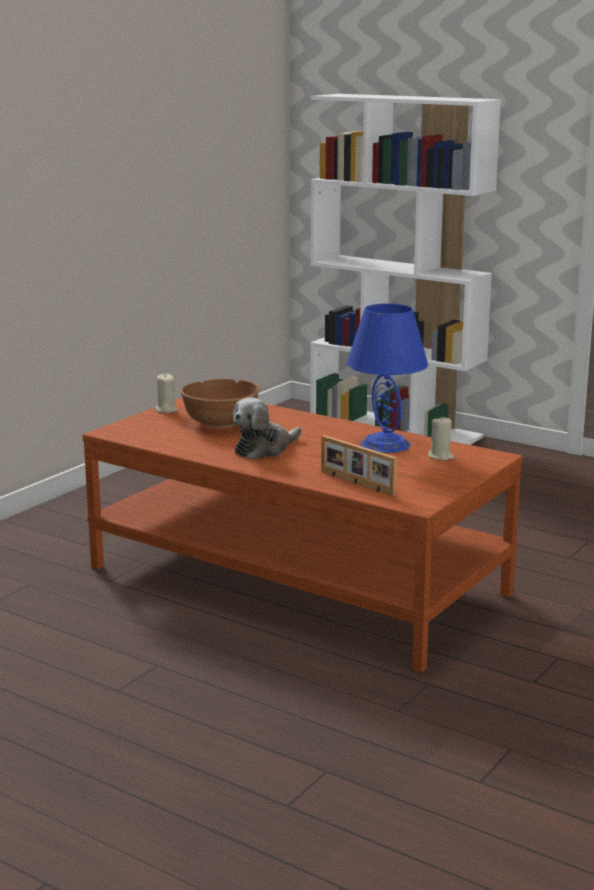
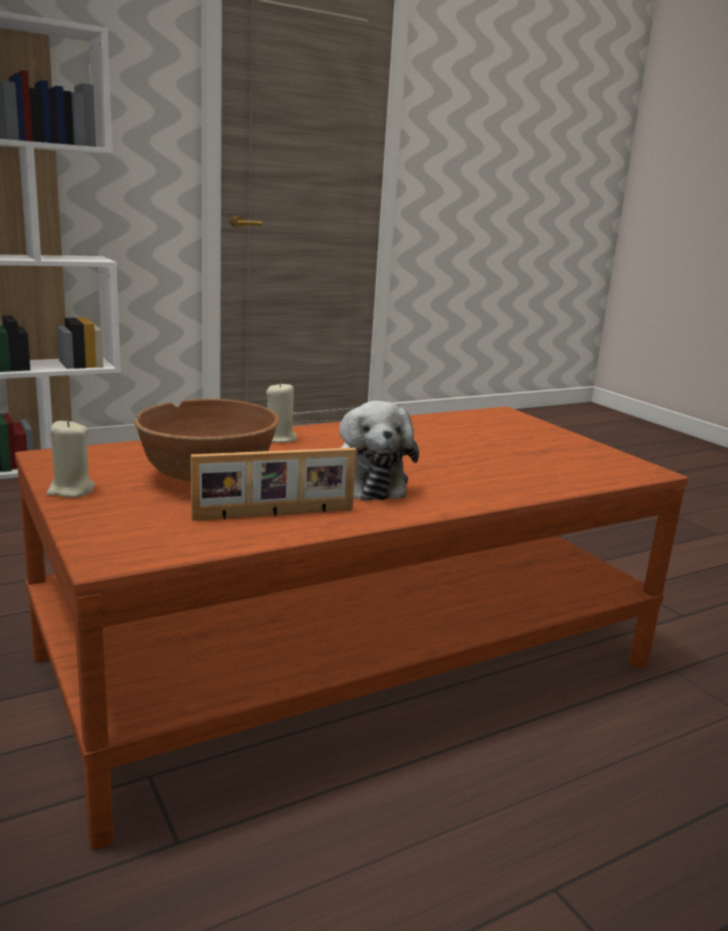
camera: 65 degrees left, 0 degrees up
picture frame [321,435,397,496] -> picture frame moved to [191,448,356,521]
blue table lamp [347,303,428,453] -> none
beige candle [428,416,454,461] -> beige candle moved to [266,382,297,443]

